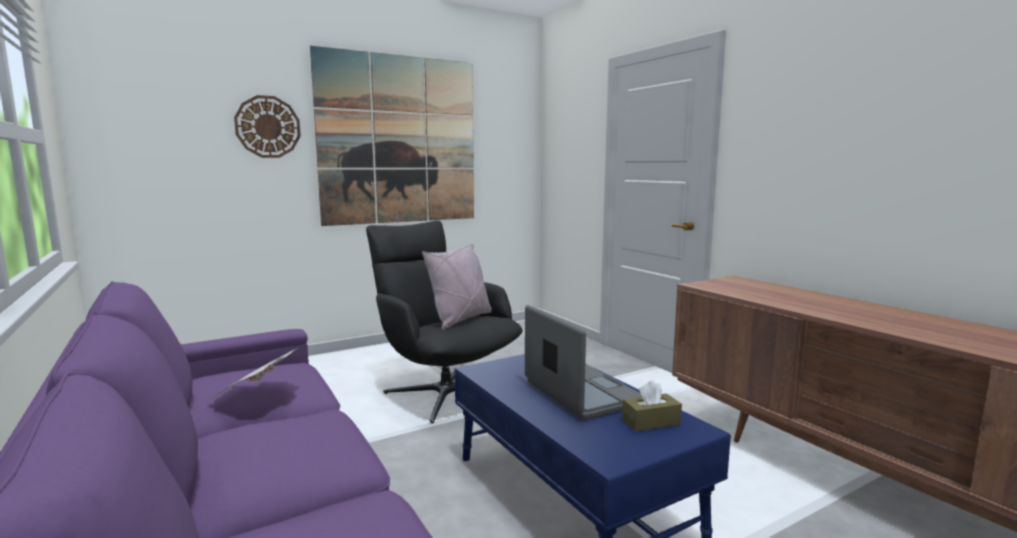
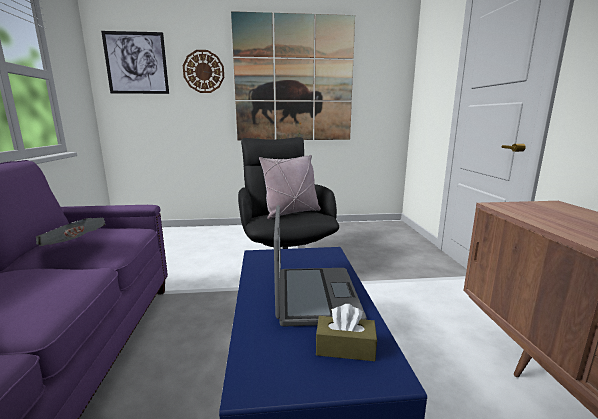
camera: 25 degrees right, 5 degrees up
none -> picture [101,31,169,94]

